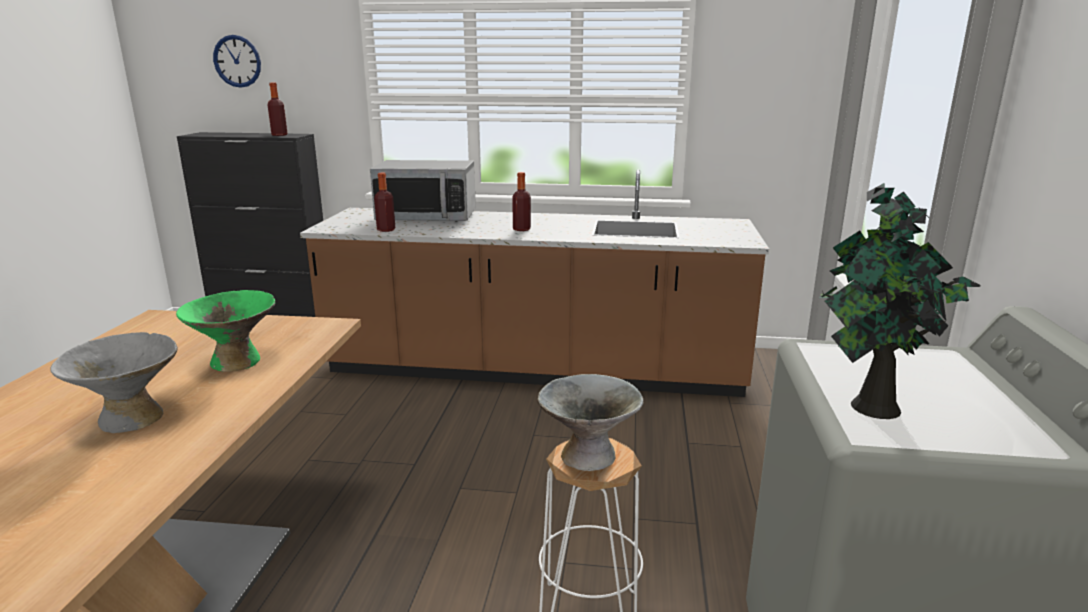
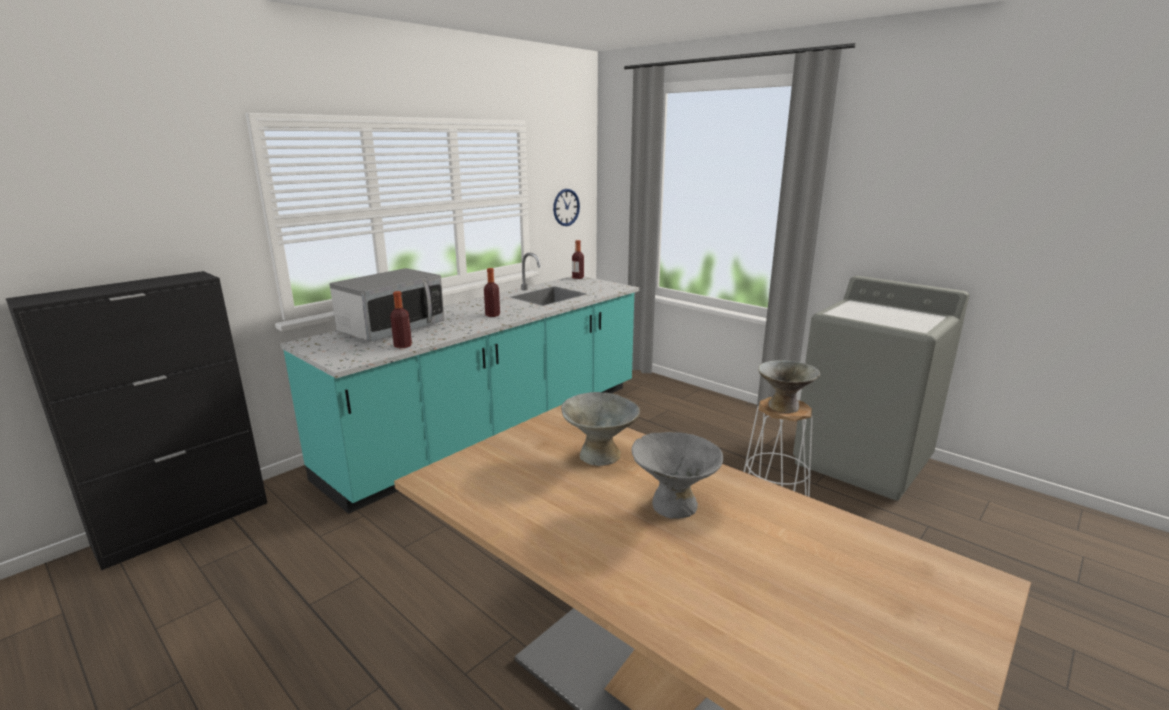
camera: 55 degrees left, 0 degrees up
green bowl [176,290,275,372] -> grey bowl [561,392,640,466]
wall clock [213,35,261,88] -> wall clock moved to [553,189,580,226]
bottle [268,83,288,136] -> bottle moved to [572,240,584,279]
brown counter [300,170,769,397] -> turquoise counter [280,253,639,514]
potted plant [819,183,980,419] -> none

